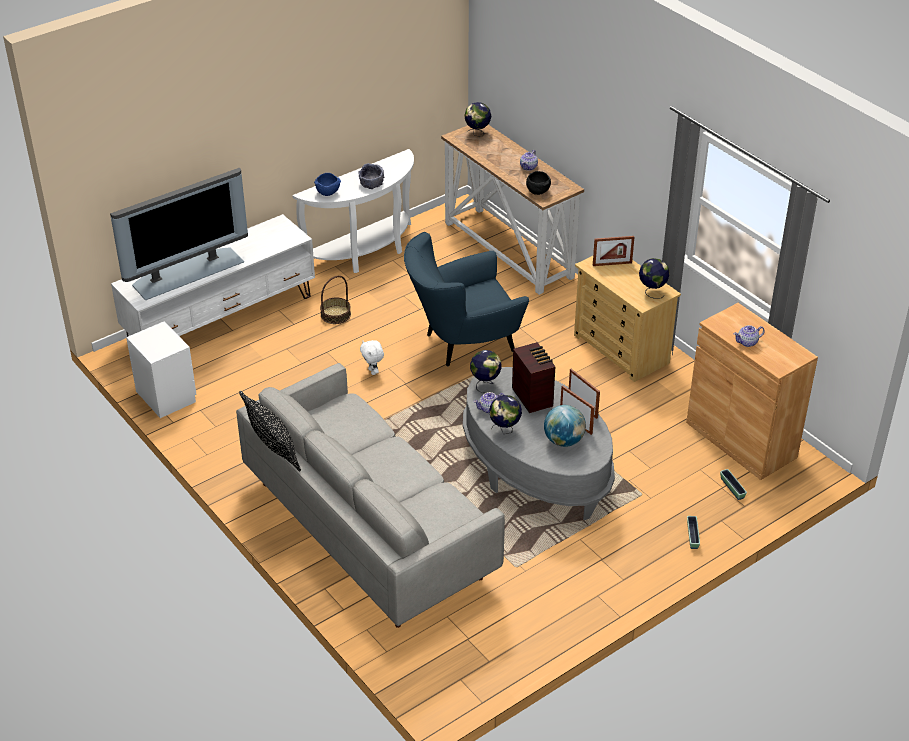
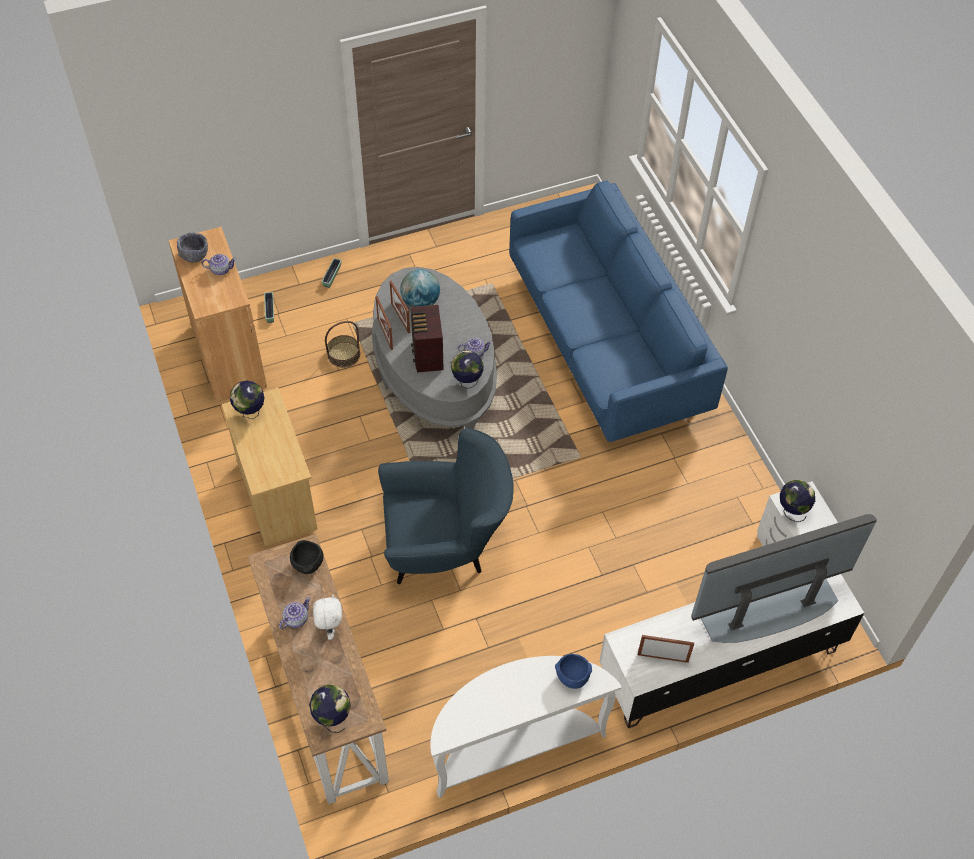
camera: 165 degrees left, 15 degrees up
grey sofa [236,363,505,628] -> blue sofa [509,181,728,442]
black pillow [239,391,301,472] -> none
basket [320,275,351,324] -> basket moved to [325,321,360,368]
grey bowl [358,163,384,189] -> grey bowl moved to [177,232,208,263]
white plush toy [360,340,384,375] -> white plush toy moved to [313,594,342,640]
globe [489,395,522,434] -> globe moved to [780,480,815,522]
picture frame [593,236,634,266] -> picture frame moved to [638,635,694,663]

